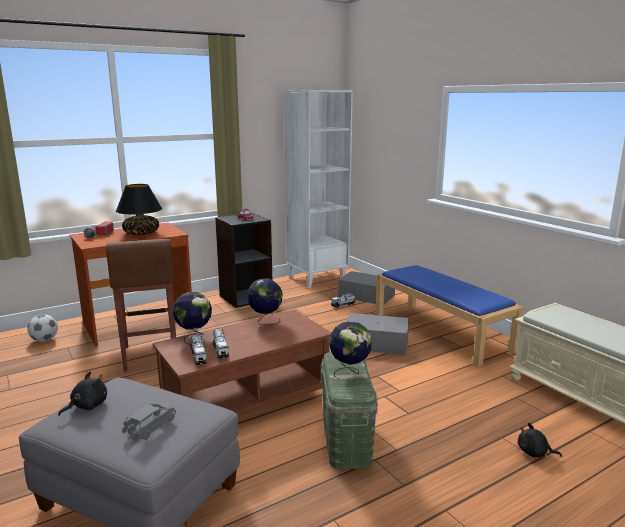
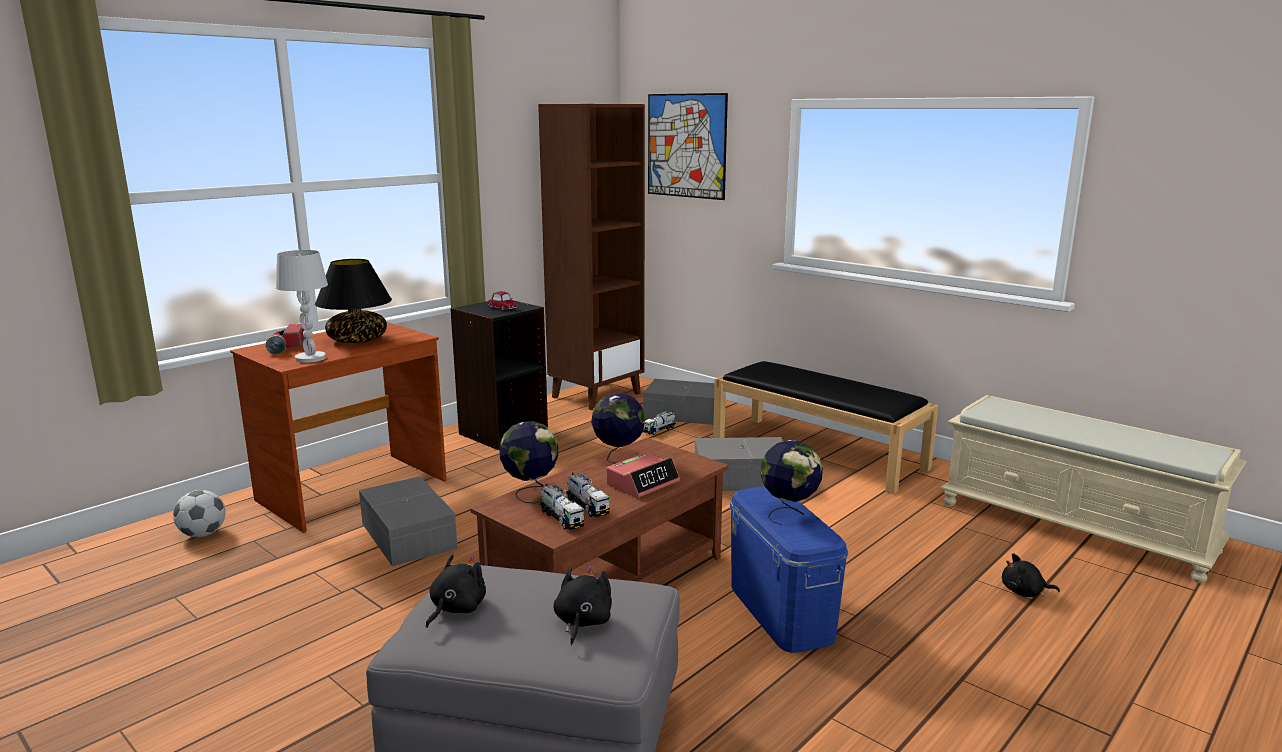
camera: 15 degrees left, 0 degrees up
brown stool [106,239,176,372] -> grey storage box [359,476,458,566]
grey toy car [122,403,176,440] -> black plush toy [553,566,612,645]
white bookcase [285,90,353,288] -> brown bookcase [538,104,645,410]
green storage box [321,352,378,469] -> blue storage box [730,486,848,653]
blue bench [376,265,523,367] -> black bench [713,361,938,494]
none -> white table lamp [276,250,328,363]
none -> alarm clock [606,452,680,498]
none -> picture [648,93,728,200]

